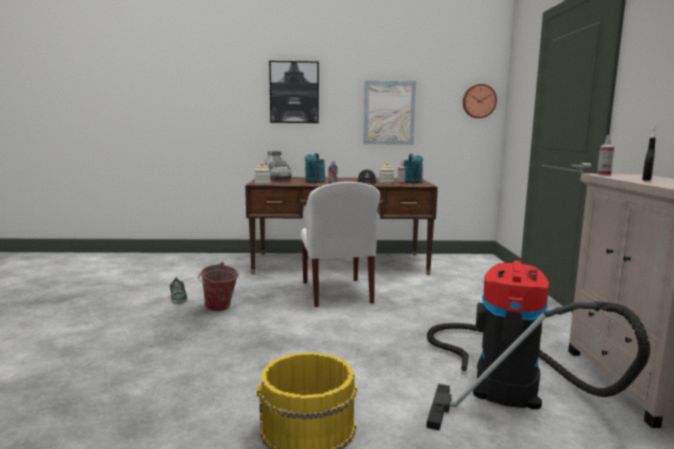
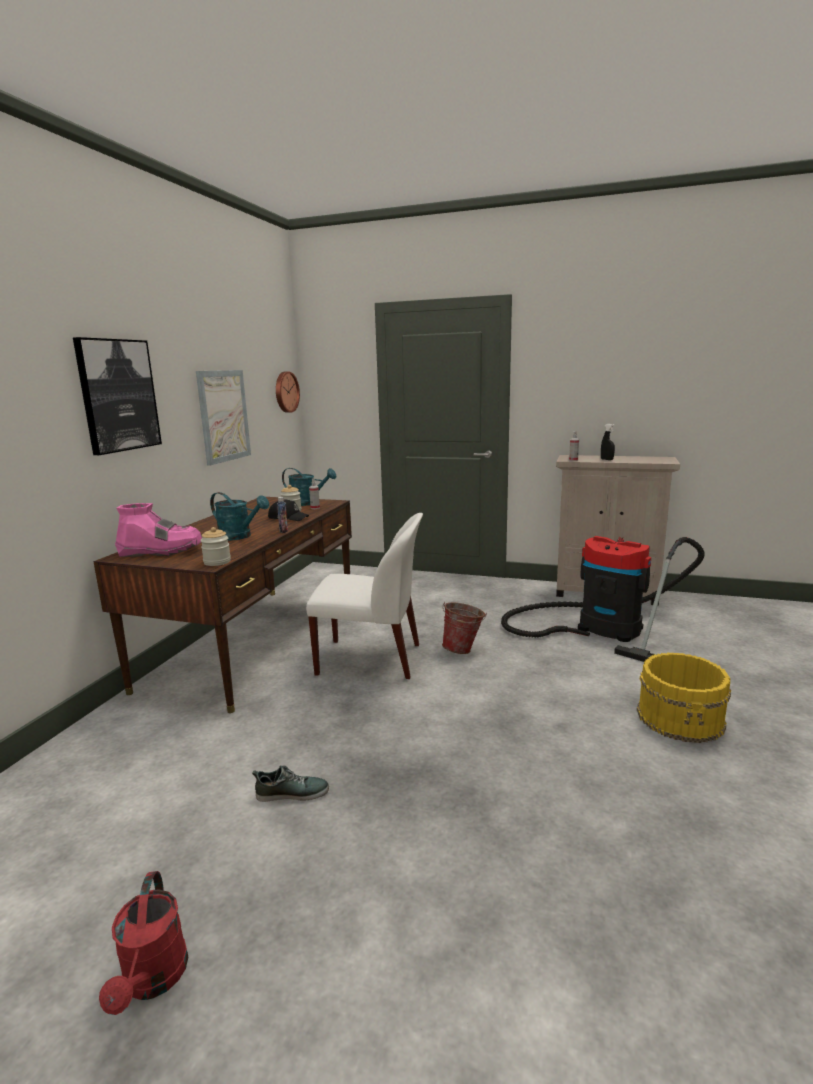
camera: 70 degrees left, 5 degrees up
bucket [198,262,238,311] -> bucket moved to [442,602,487,654]
grey boot [265,151,292,180] -> pink boot [115,503,202,557]
none -> red watering can [99,871,188,1015]

